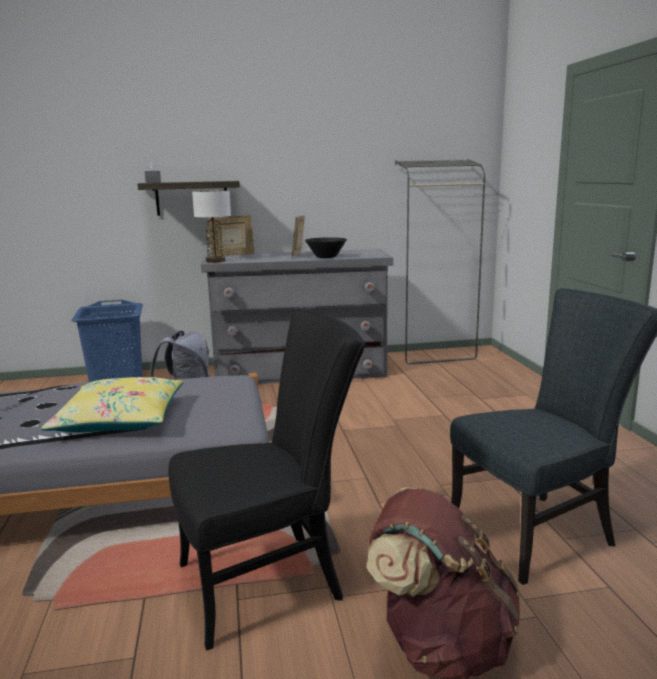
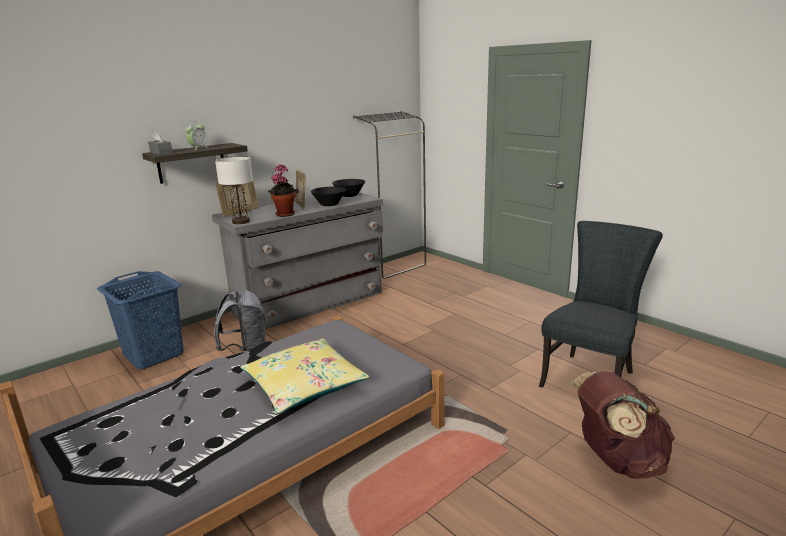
camera: 30 degrees left, 5 degrees up
black chair [168,308,366,651] -> none
none -> alarm clock [185,121,209,150]
none -> potted plant [268,164,298,217]
none -> black bowl [332,179,365,197]

